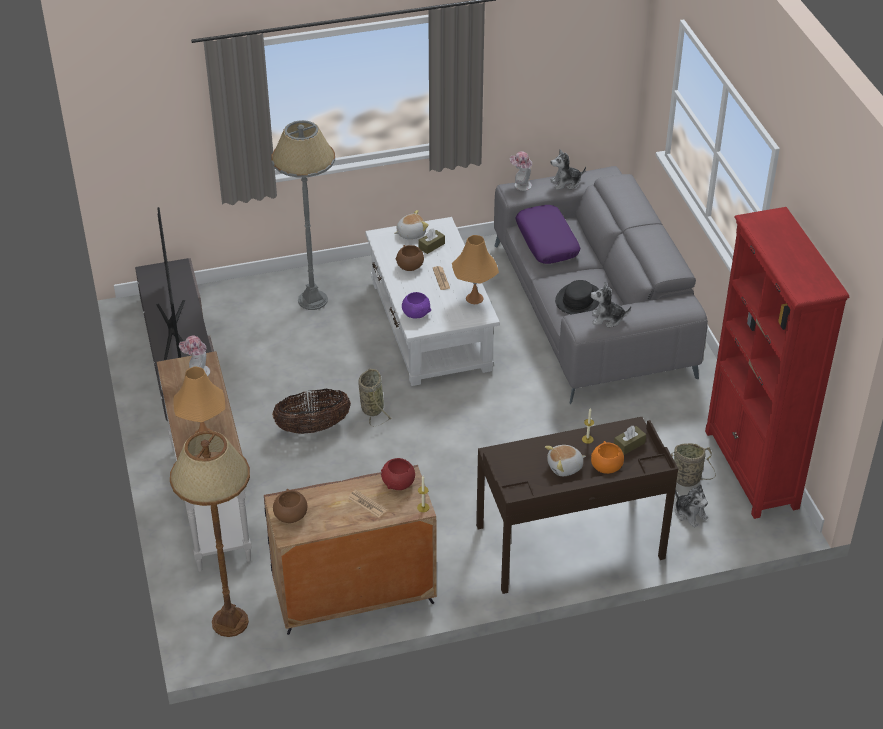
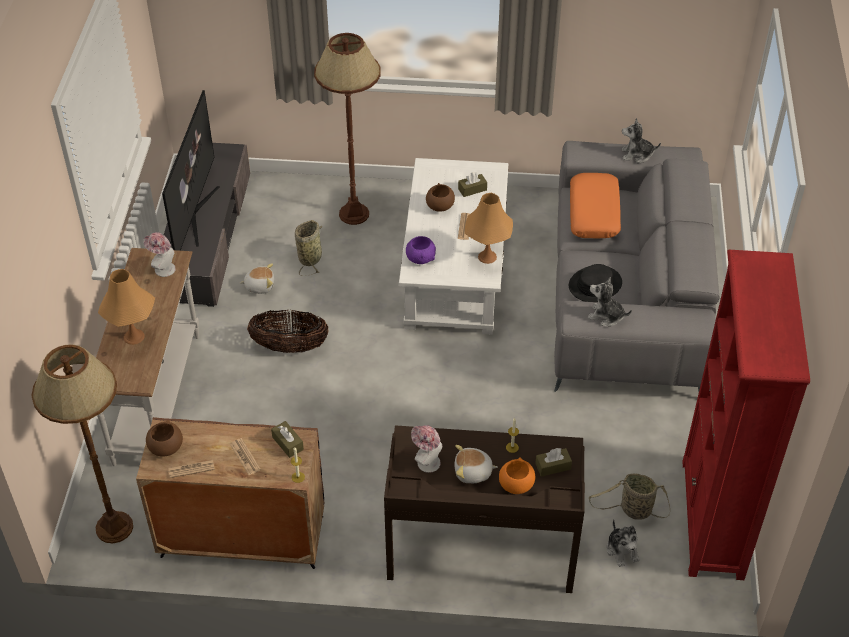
camera: 20 degrees right, 5 degrees up
grey floor lamp [271,120,335,310] -> brown floor lamp [314,33,381,225]
basket [358,368,391,427] -> basket moved to [295,220,322,276]
red bowl [381,458,415,490] -> brown tissue box [271,421,304,458]
plush toy [394,210,429,239] -> plush toy moved to [240,263,274,294]
hat [510,151,532,191] -> hat moved to [411,425,442,473]
purple pillow [516,205,580,264] -> orange pillow [570,173,621,238]
none -> newspaper [168,460,215,478]

